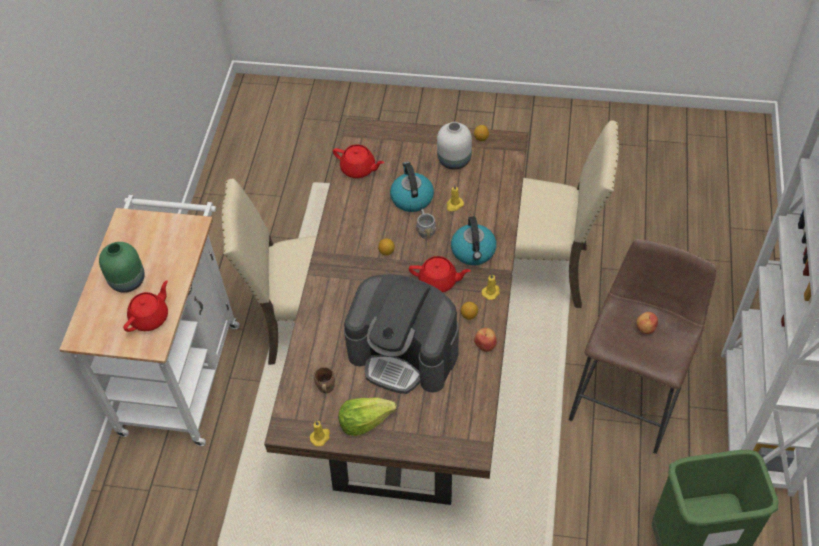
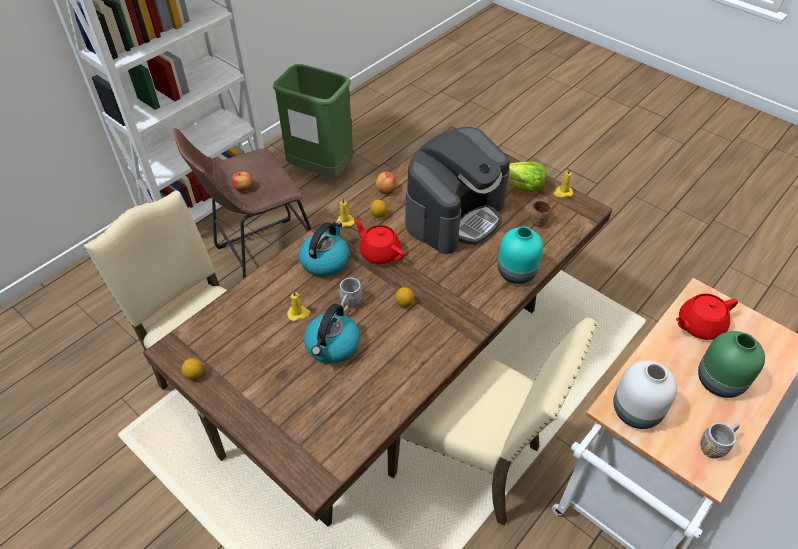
camera: 150 degrees left, 5 degrees down
red teapot [333,145,384,178] -> none
coffee machine [344,274,458,394] -> coffee machine turned 75 degrees clockwise [405,127,510,254]
white vase [437,122,472,170] -> white vase moved to [613,360,677,429]
none -> turquoise vase [498,227,543,284]
none -> grey mug [701,423,740,459]

